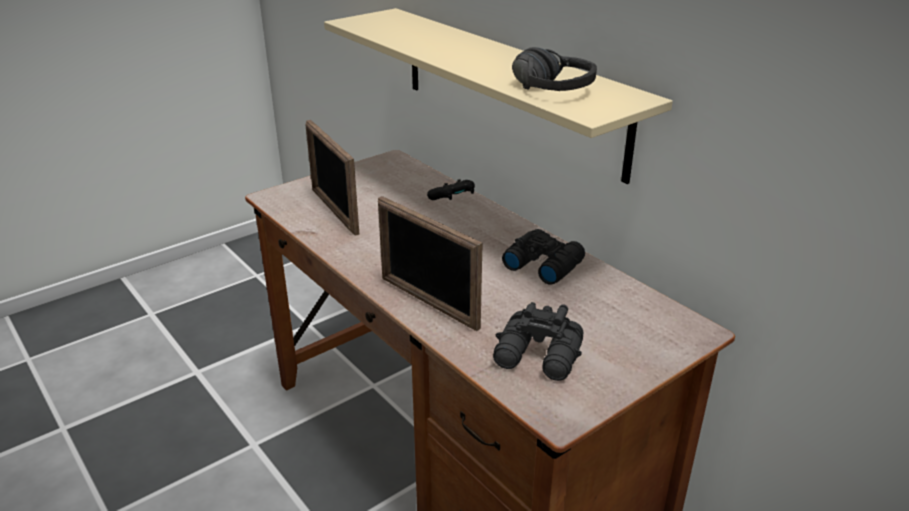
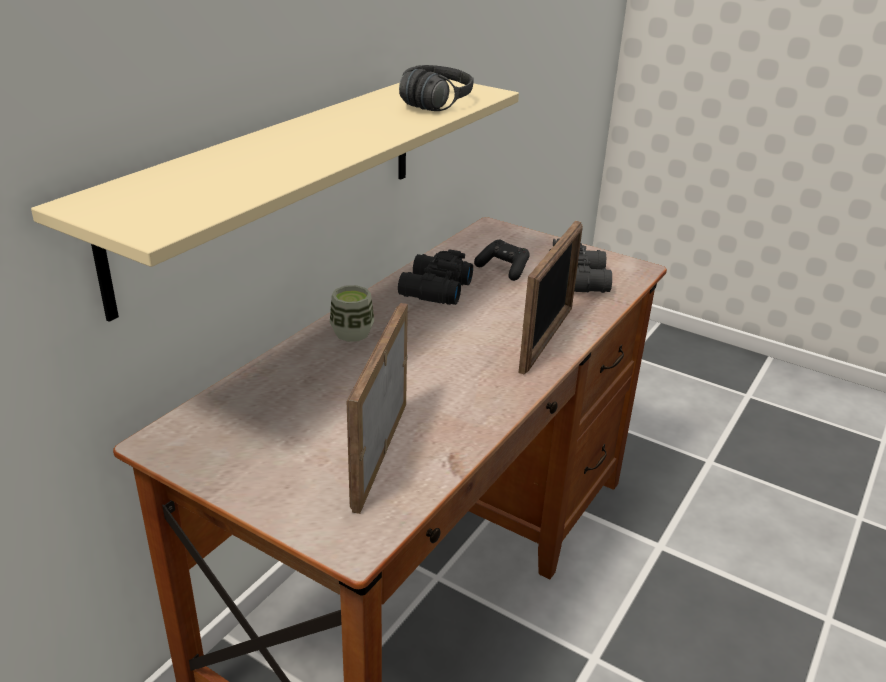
camera: 110 degrees left, 0 degrees up
picture frame [305,120,359,235] -> picture frame turned 150 degrees clockwise [347,303,408,514]
black game controller [427,179,475,200] -> black game controller moved to [474,240,530,281]
none -> cup [330,285,374,342]

